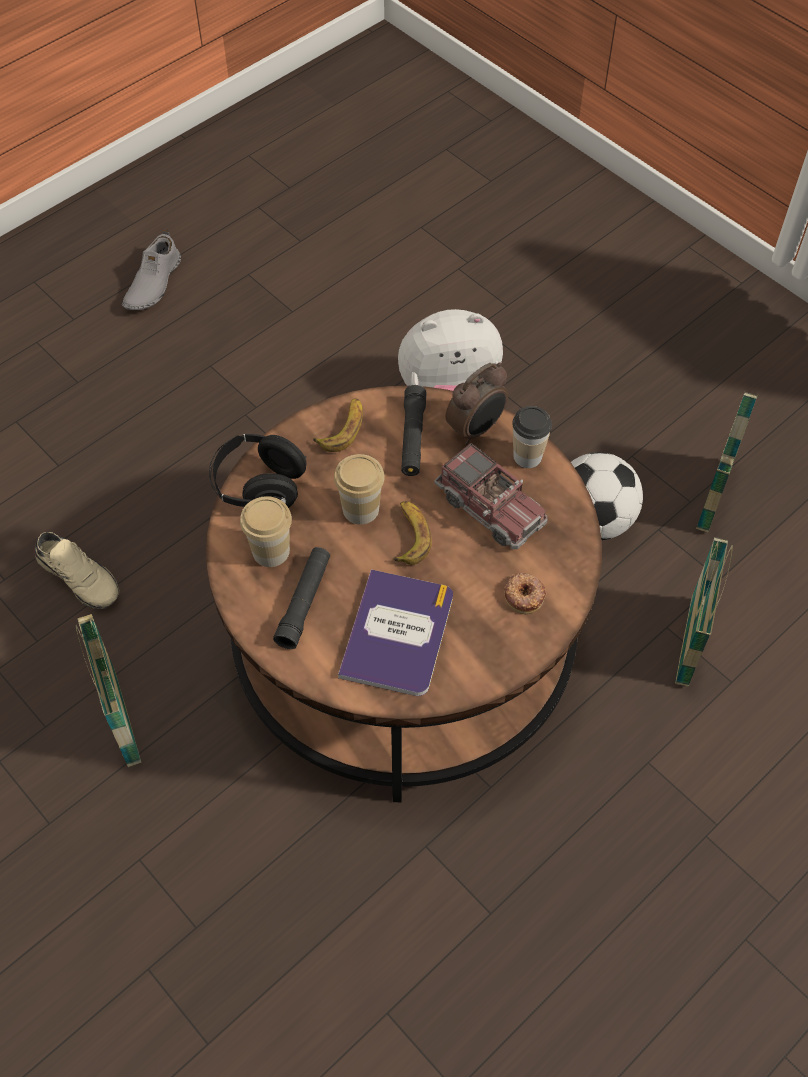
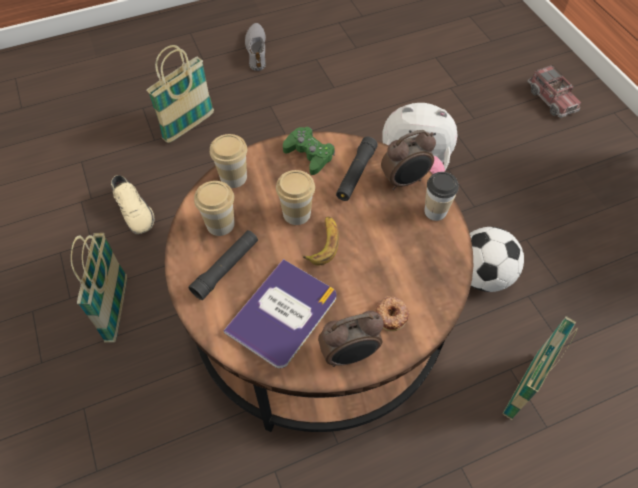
camera: 20 degrees right, 0 degrees up
grey shoe [122,230,181,310] -> grey shoe turned 135 degrees clockwise [245,23,266,71]
black headphones [209,434,307,508] -> cup [210,134,247,188]
banana [313,398,363,452] -> green game controller [283,127,335,175]
toy truck [434,443,547,549] -> toy truck moved to [527,65,581,118]
basket [696,392,758,533] -> basket moved to [146,45,214,143]
none -> alarm clock [318,311,384,367]

